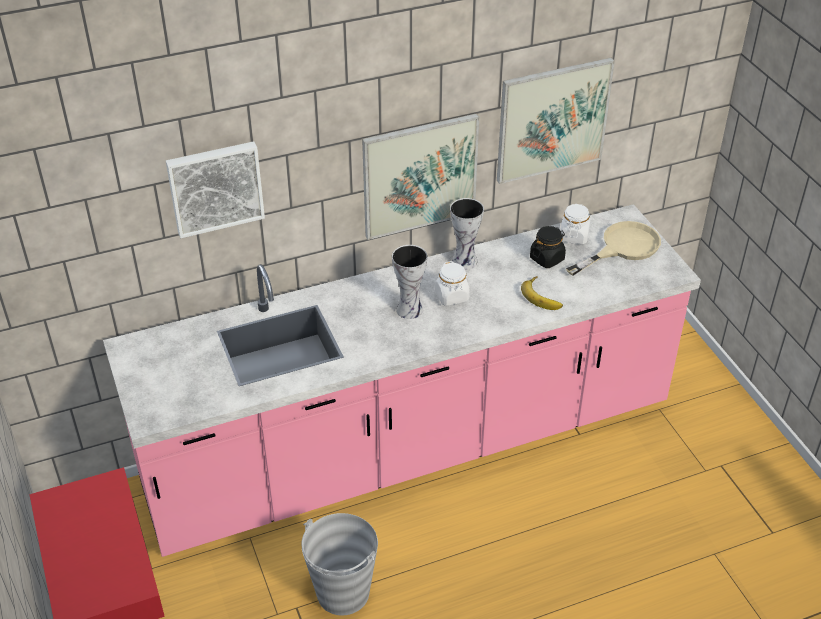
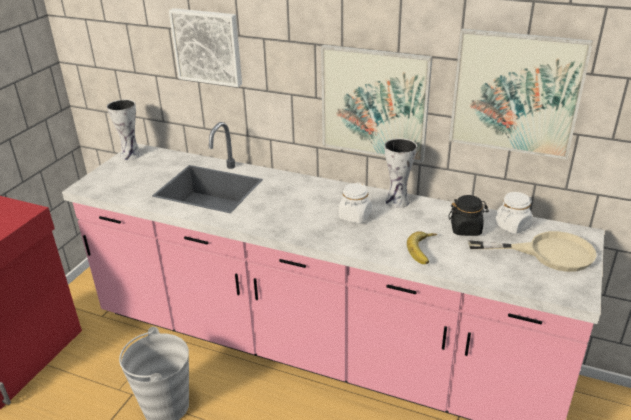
camera: 45 degrees right, 10 degrees down
vase [392,245,427,319] -> vase moved to [107,99,142,160]

